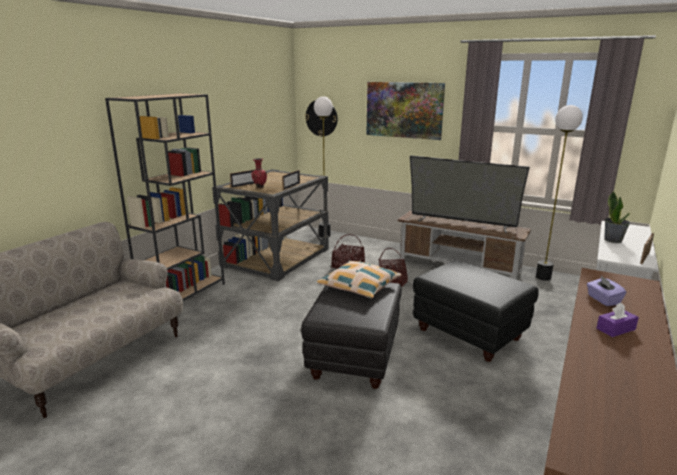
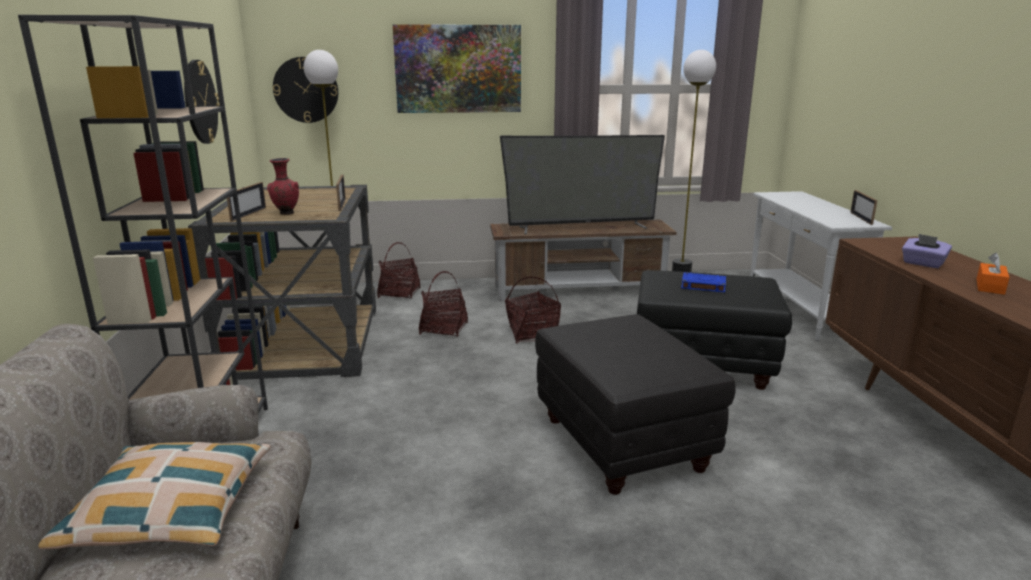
camera: 35 degrees left, 0 degrees up
pillow [317,261,402,299] -> pillow moved to [38,442,271,549]
purple tissue box [596,303,639,337] -> orange tissue box [976,253,1010,295]
potted plant [604,191,630,243] -> none
none -> wall clock [184,60,220,144]
none -> basket [377,242,421,298]
none -> blue book [681,272,726,292]

